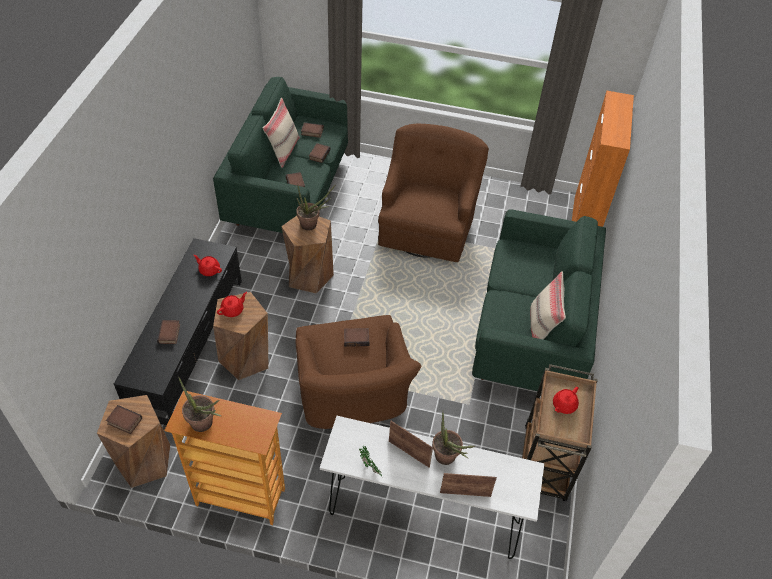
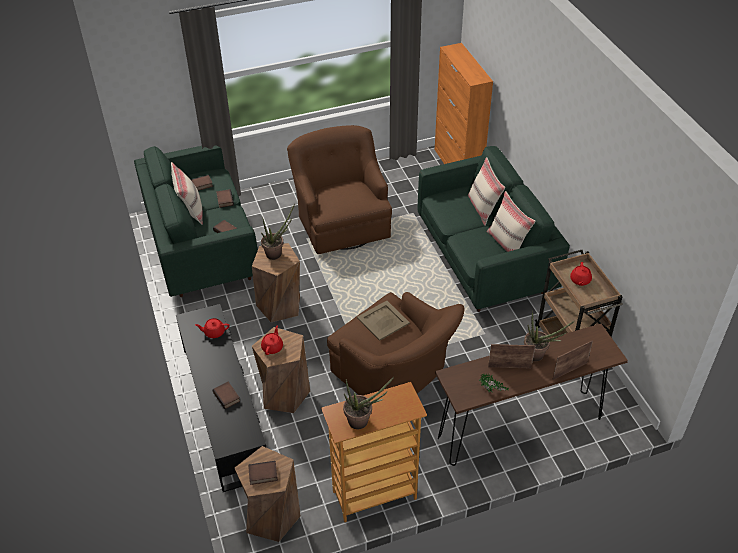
camera: 30 degrees left, 5 degrees down
white console table [320,416,544,559] -> brown console table [435,324,628,466]
book [344,328,370,347] -> beige tray [357,301,410,341]
none -> beige pillow [468,157,505,226]

